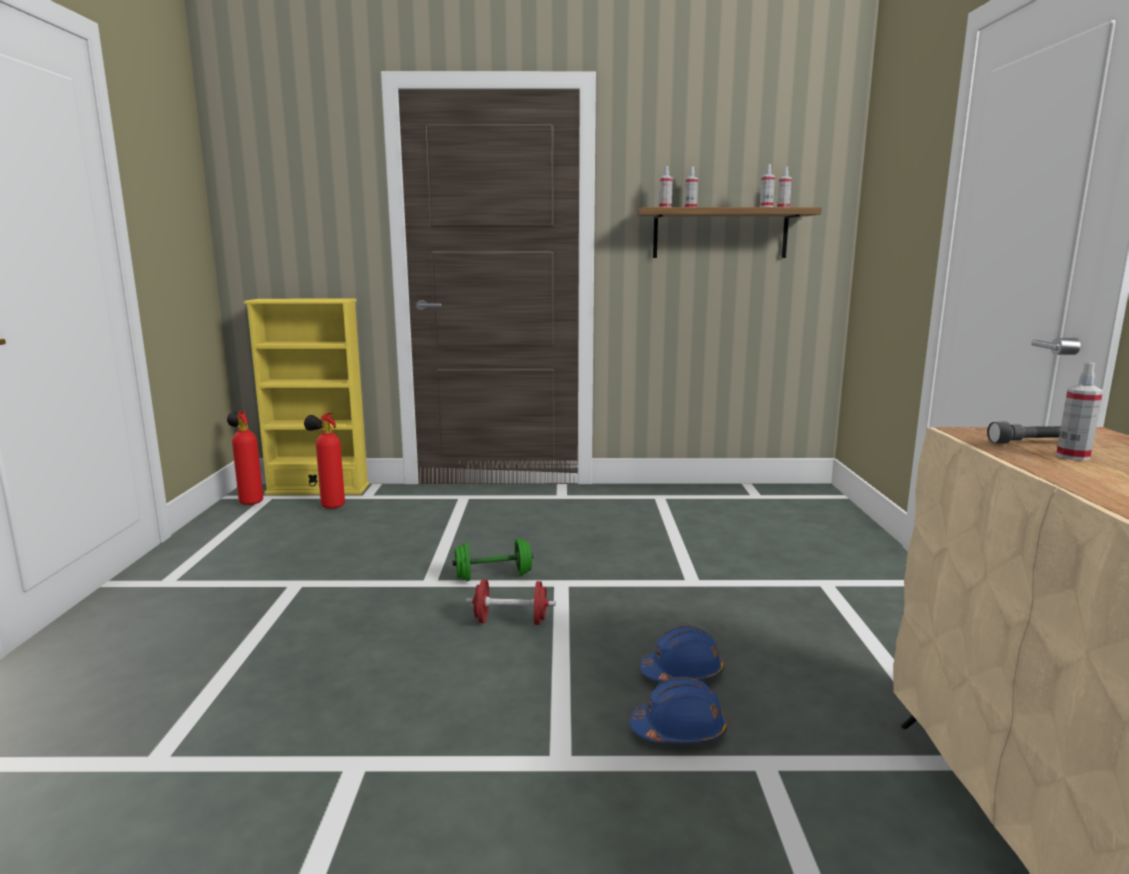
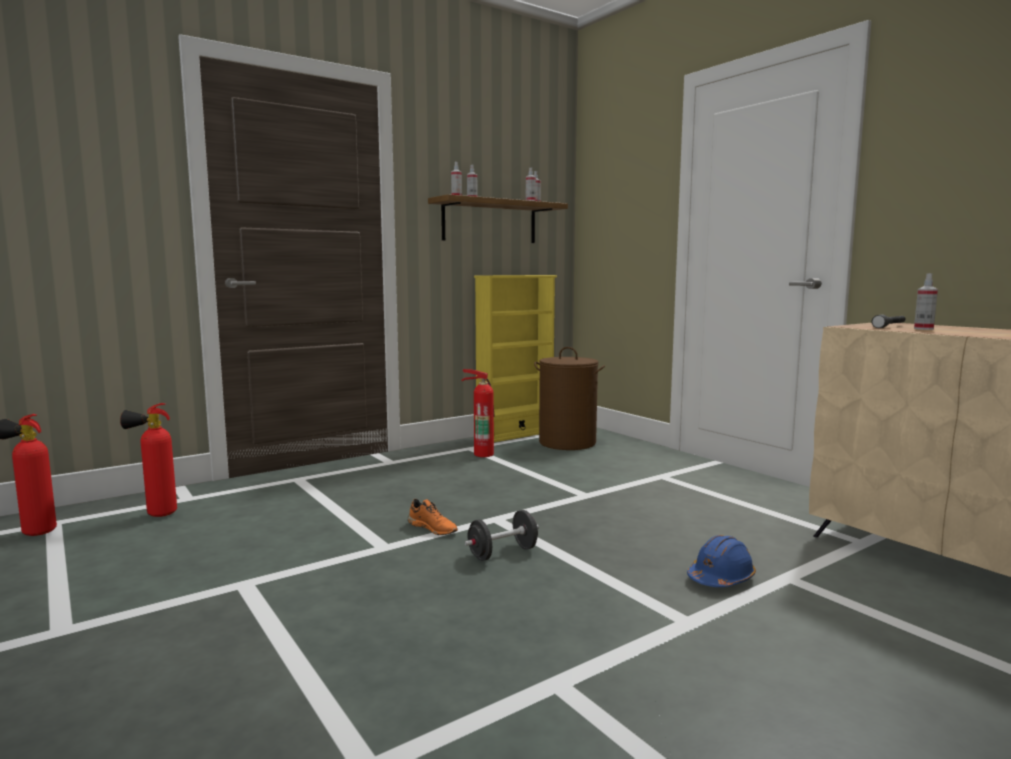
camera: 35 degrees left, 5 degrees down
yellow bookcase [244,299,369,495] -> yellow bookcase moved to [474,275,557,442]
green dumbbell [452,538,533,581] -> orange shoe [408,499,458,535]
red dumbbell [466,580,556,625] -> black dumbbell [465,510,539,561]
blue hard hat [640,625,724,683] -> none
none -> fire extinguisher [462,369,495,457]
none -> brown laundry basket [534,347,605,450]

